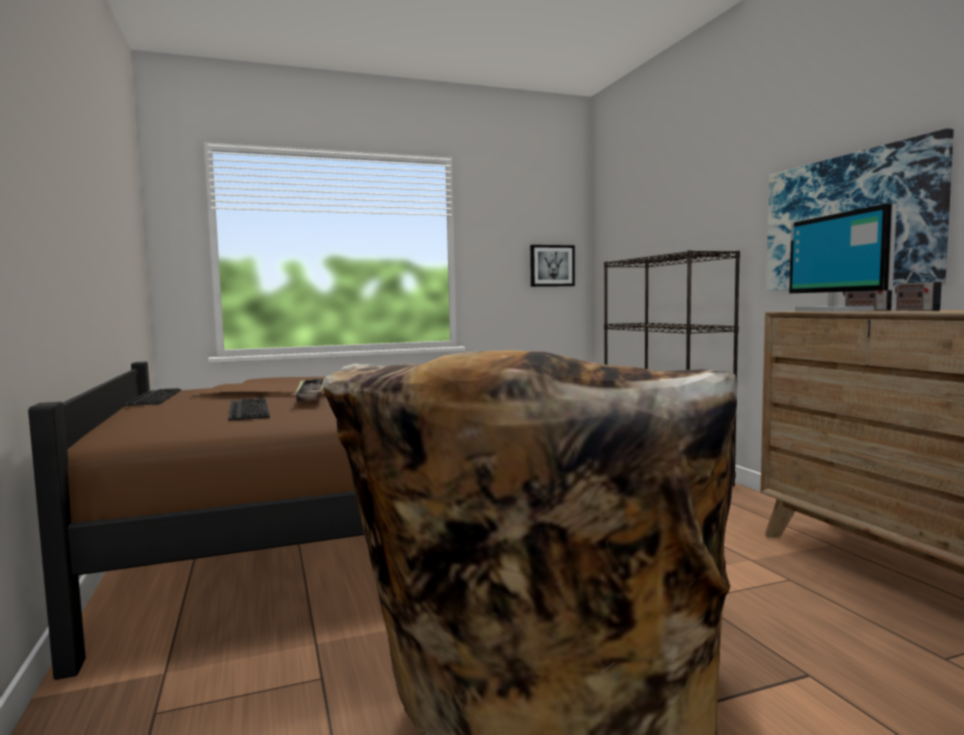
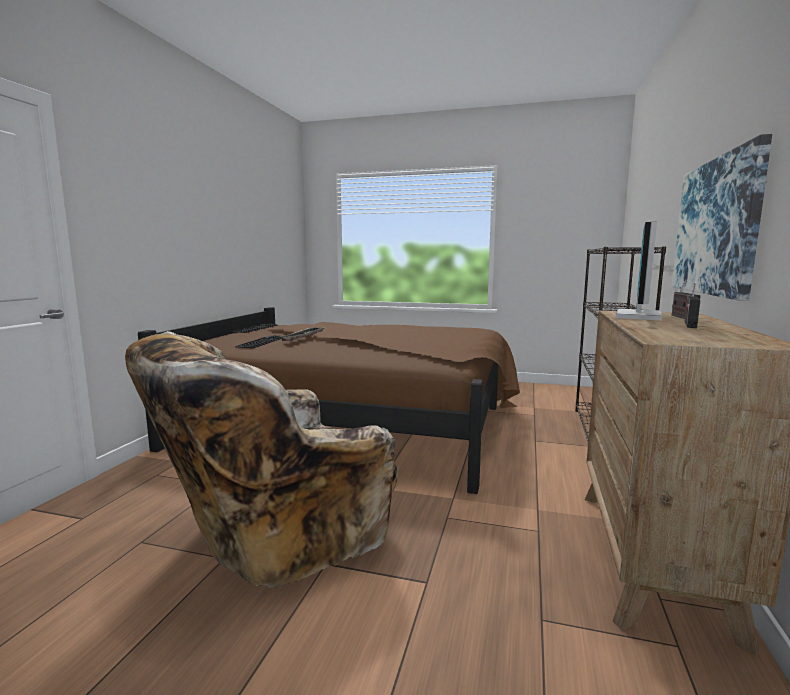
camera: 35 degrees right, 5 degrees up
picture [530,245,575,287] -> none

